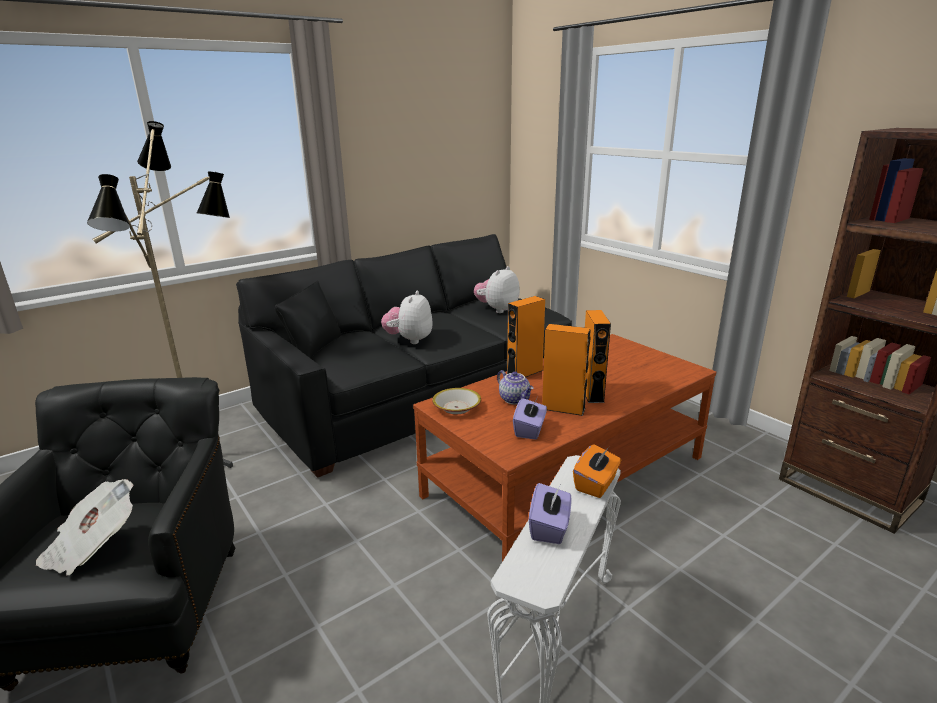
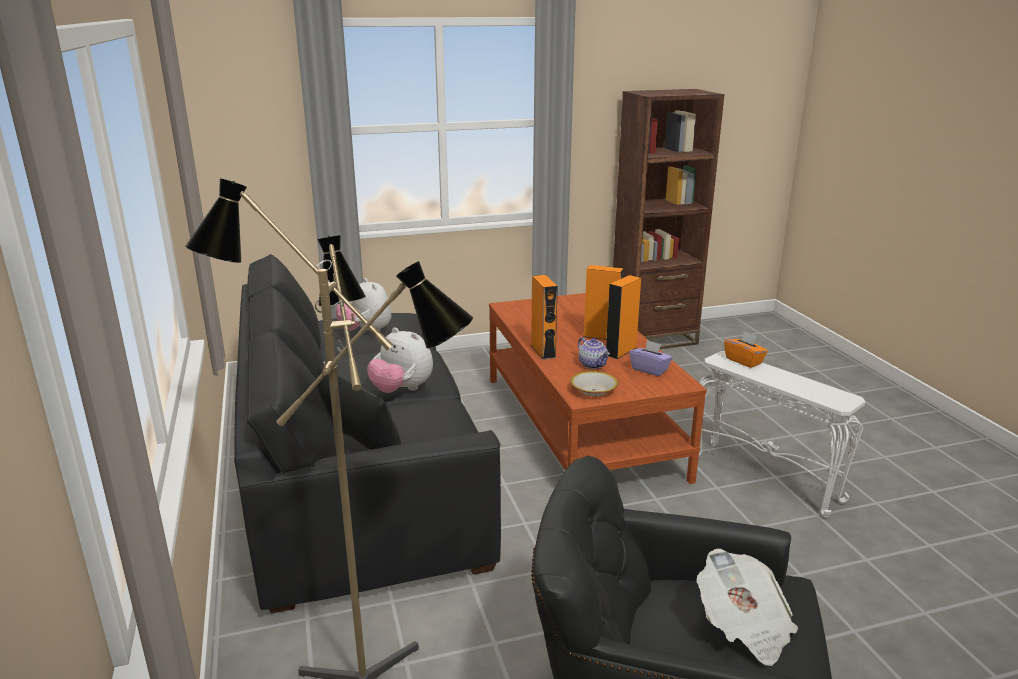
camera: 70 degrees left, 0 degrees up
teapot [497,370,534,405] -> teapot turned 75 degrees clockwise [578,337,610,369]
purple tissue box [529,483,572,544] -> none

